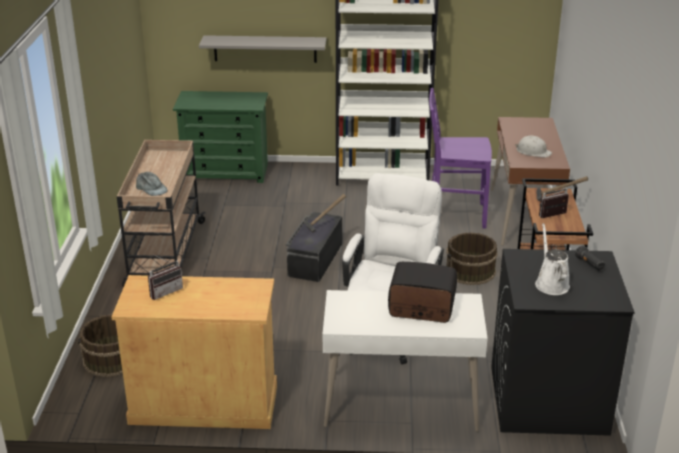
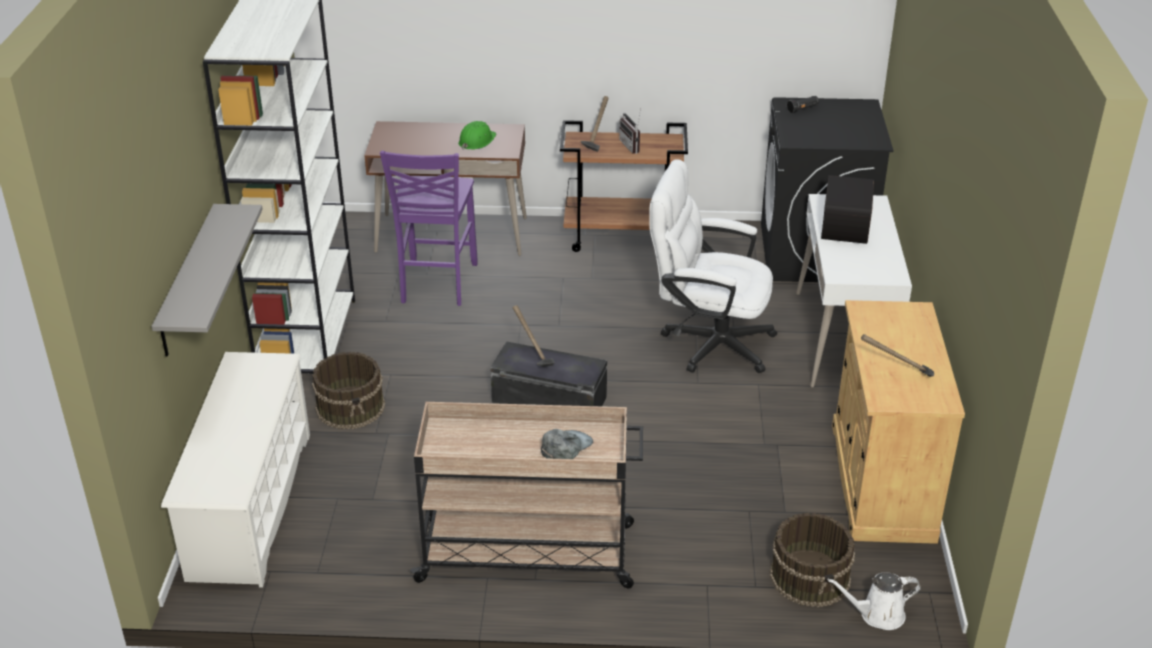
camera: 90 degrees left, 5 degrees up
radio [148,255,183,300] -> hammer [861,334,934,377]
green dresser [173,91,268,183] -> white shoe rack [161,352,310,588]
brown bucket [447,232,498,285] -> brown bucket moved to [312,352,385,429]
white hard hat [515,135,552,158] -> green hard hat [458,121,496,150]
white watering can [535,223,570,295] -> white watering can moved to [828,572,921,630]

